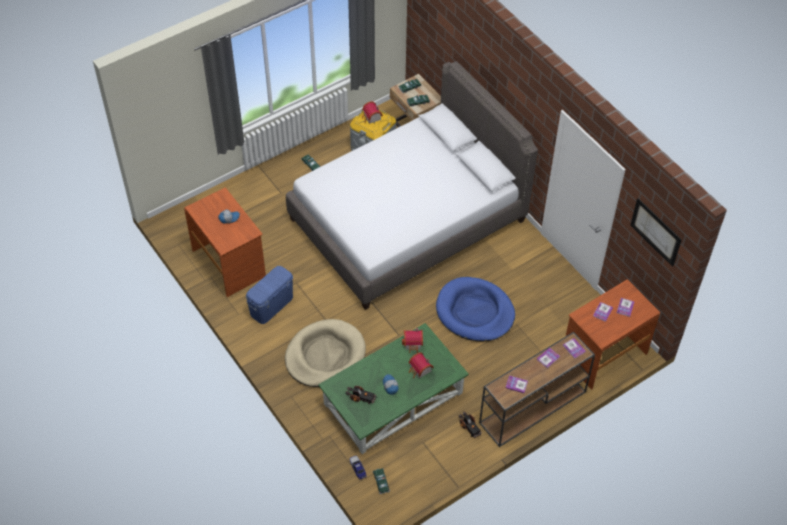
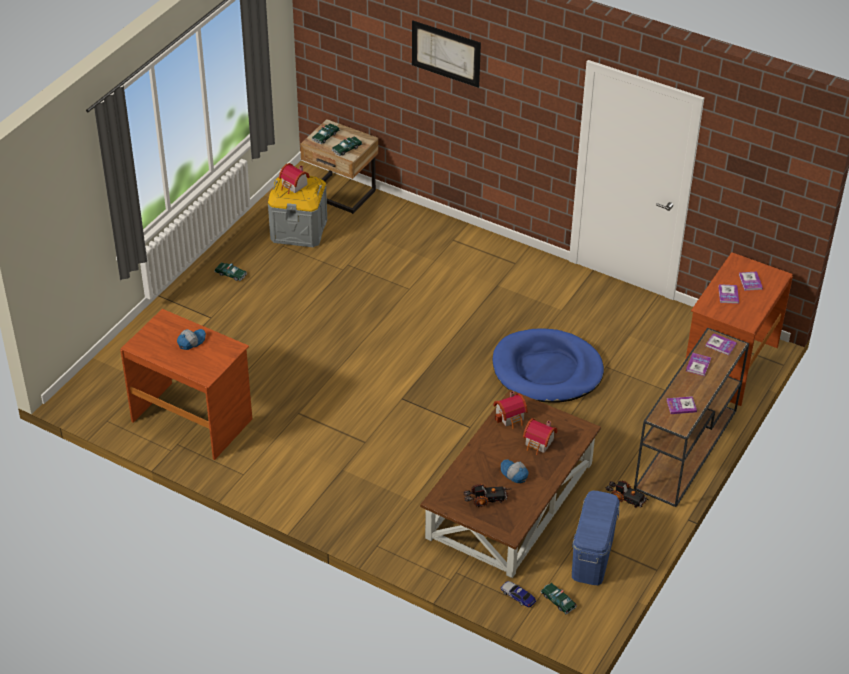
camera: 25 degrees left, 10 degrees down
blue storage box [246,266,293,324] -> blue storage box moved to [572,490,620,585]
beige dog bed [285,319,366,387] -> none
grey bed [286,61,538,310] -> none
green coffee table [318,323,469,454] -> brown coffee table [420,390,601,578]
picture [630,198,682,267] -> picture moved to [412,21,481,88]

